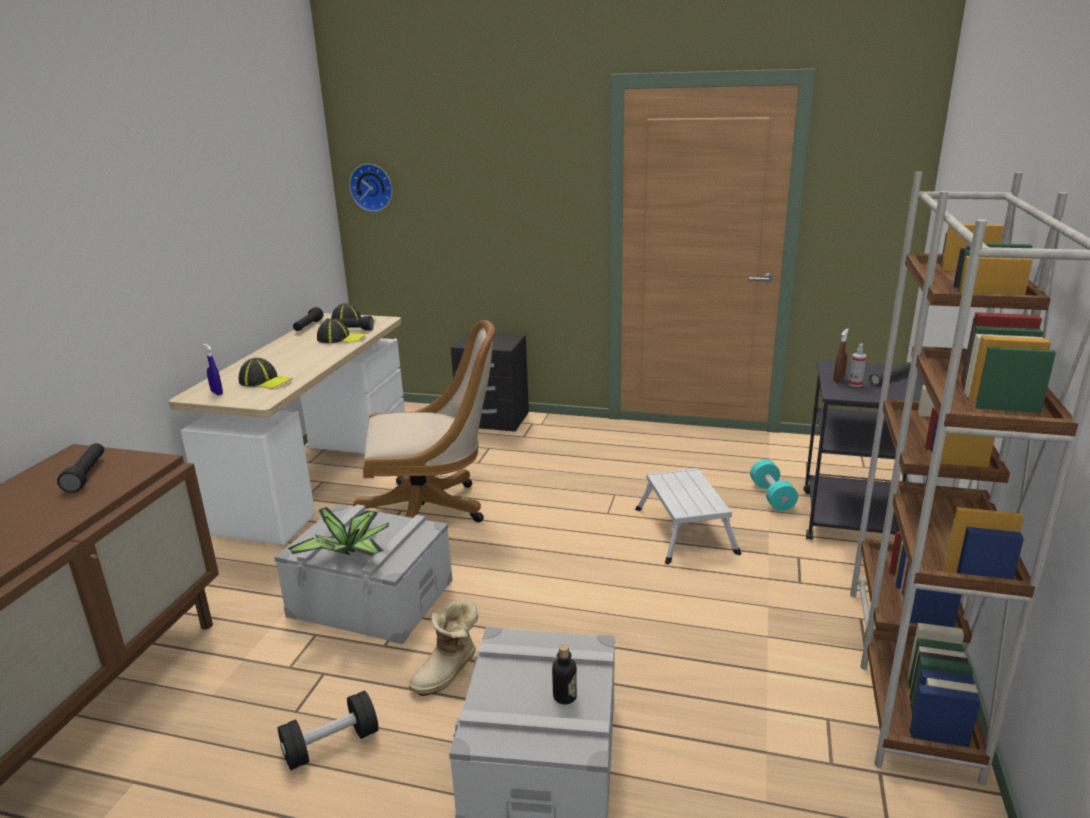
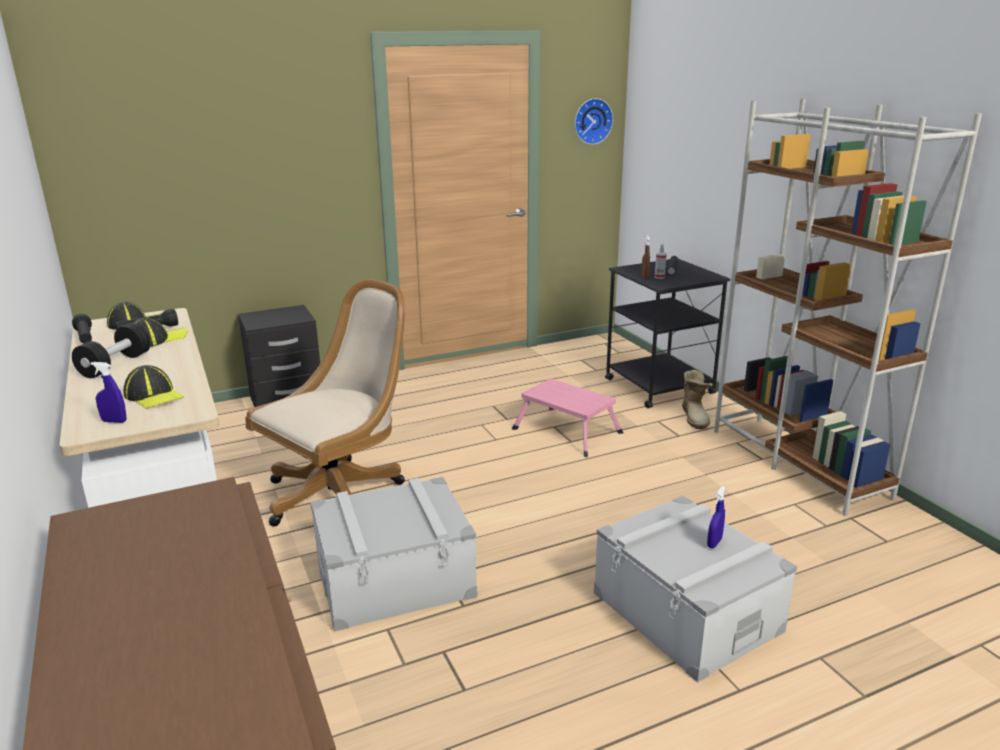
camera: 40 degrees left, 0 degrees up
black flashlight [57,443,104,493] -> none
cap [239,358,293,389] -> cap turned 60 degrees clockwise [124,365,184,409]
black dumbbell [278,691,379,770] -> black dumbbell moved to [72,323,151,378]
potted plant [288,507,389,557] -> none
wall clock [349,164,392,212] -> wall clock moved to [575,98,613,145]
boot [409,600,478,696] -> boot moved to [682,370,713,429]
bottle [552,644,577,704] -> blue spray bottle [707,486,725,548]
white step ladder [635,468,742,565] -> pink step ladder [512,378,623,457]
turquoise dumbbell [750,459,798,511] -> none

